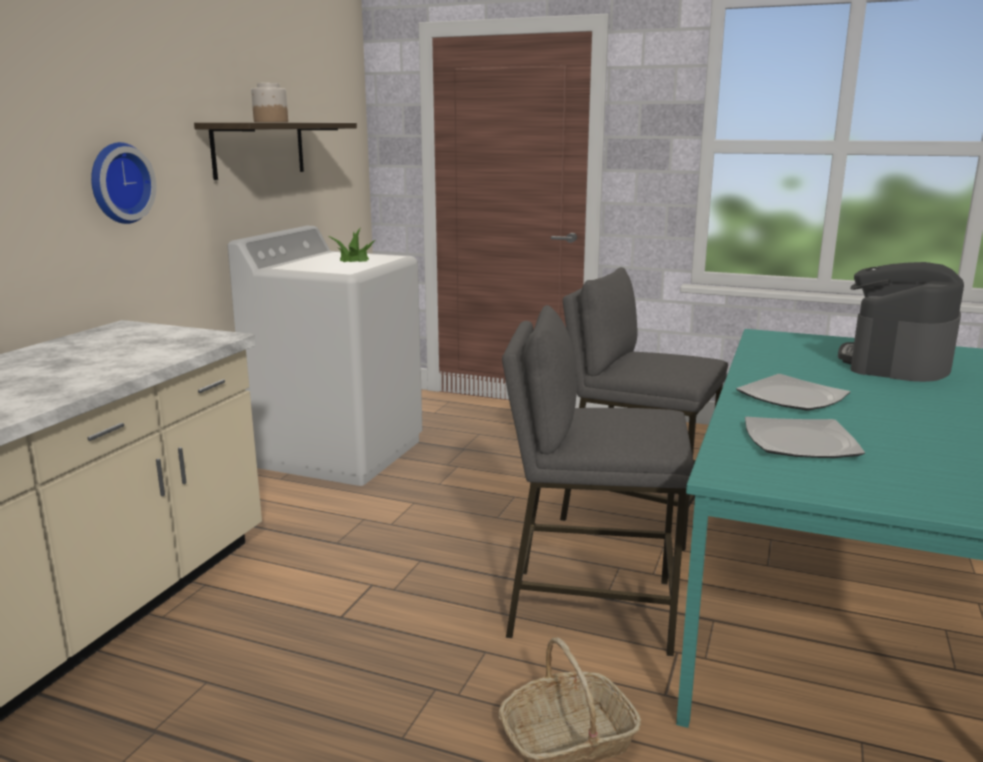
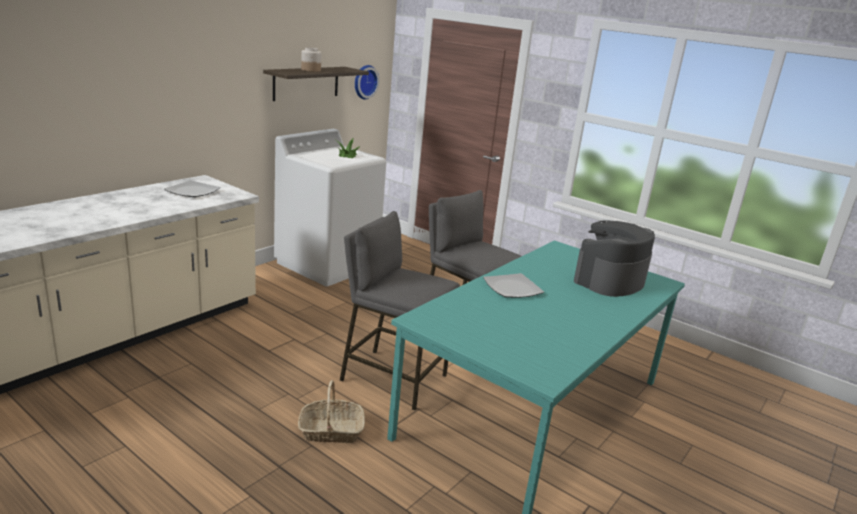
camera: 15 degrees right, 5 degrees up
wall clock [91,142,156,224] -> wall clock moved to [355,65,379,100]
plate [745,417,865,458] -> plate moved to [164,180,221,197]

